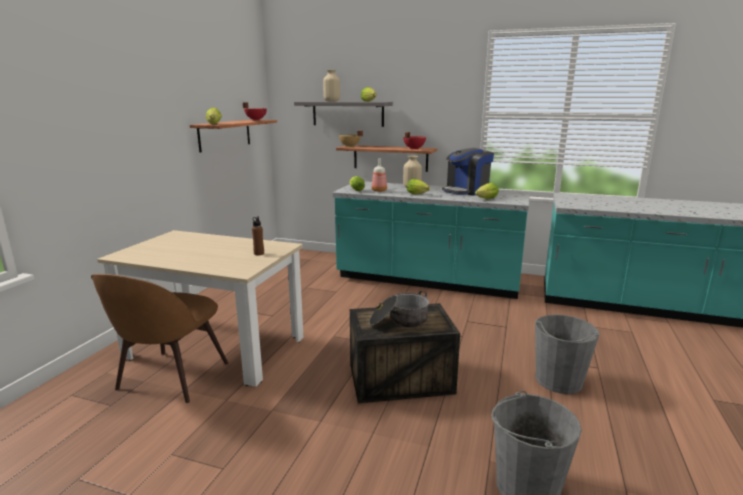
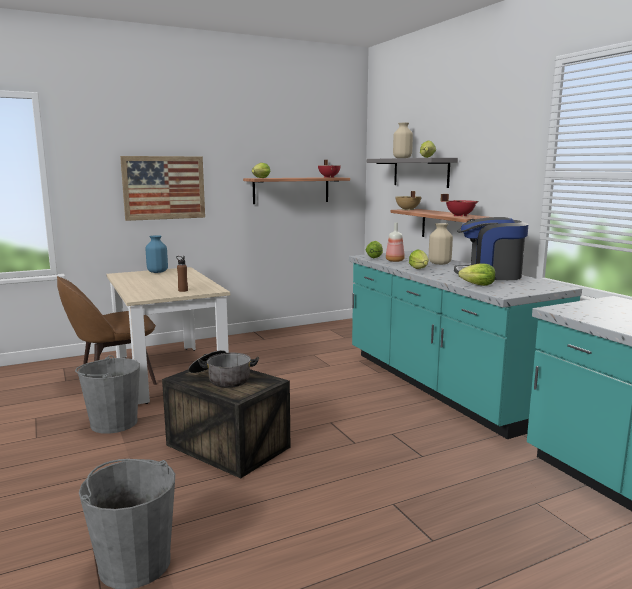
camera: 45 degrees right, 5 degrees down
grey bucket [535,314,599,394] -> grey bucket moved to [75,355,140,434]
none -> picture [120,156,205,221]
none -> blue vase [146,235,168,273]

